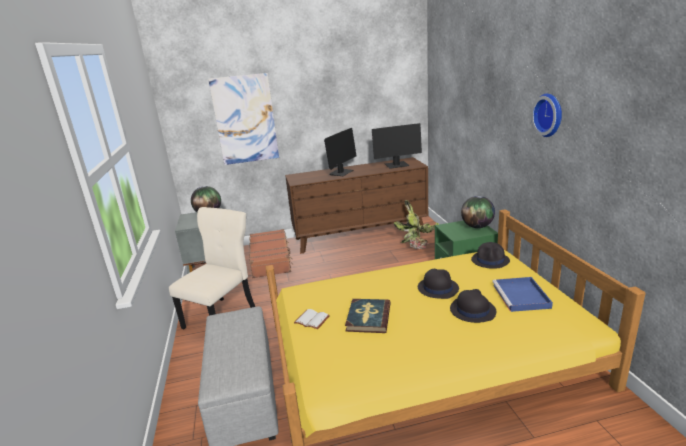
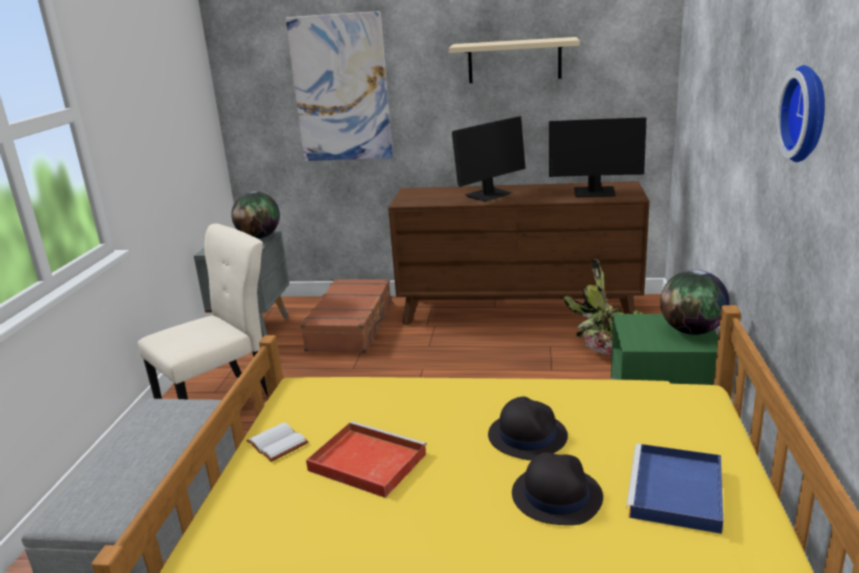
camera: 20 degrees right, 0 degrees up
book [345,299,391,333] -> red tray [306,421,427,498]
black hat [471,242,510,269] -> none
none -> beige shelf [449,37,580,83]

